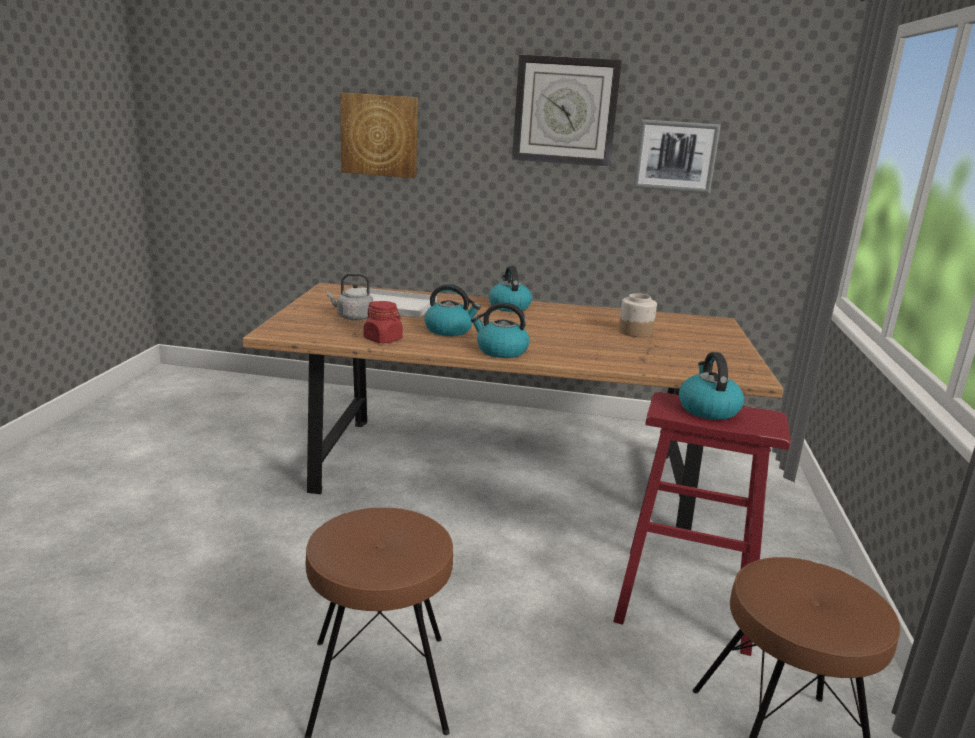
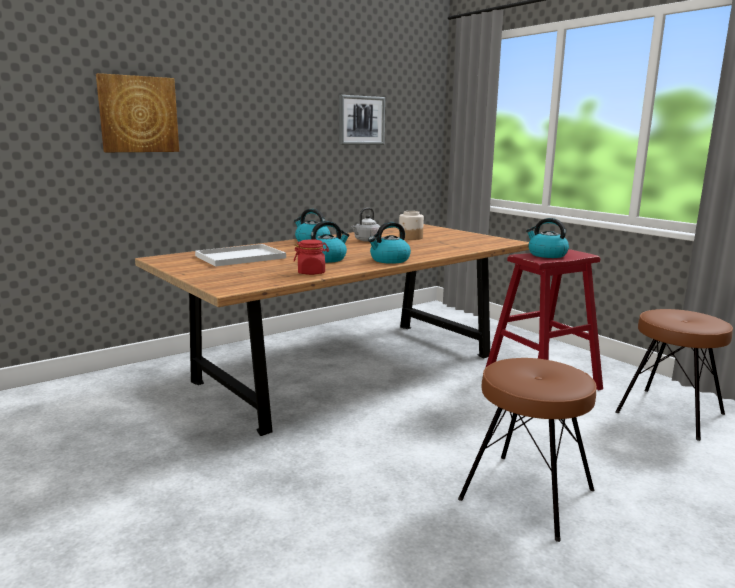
camera: 45 degrees left, 5 degrees down
grey kettle [327,273,374,320] -> grey kettle moved to [351,208,380,242]
wall clock [512,54,622,167] -> none

